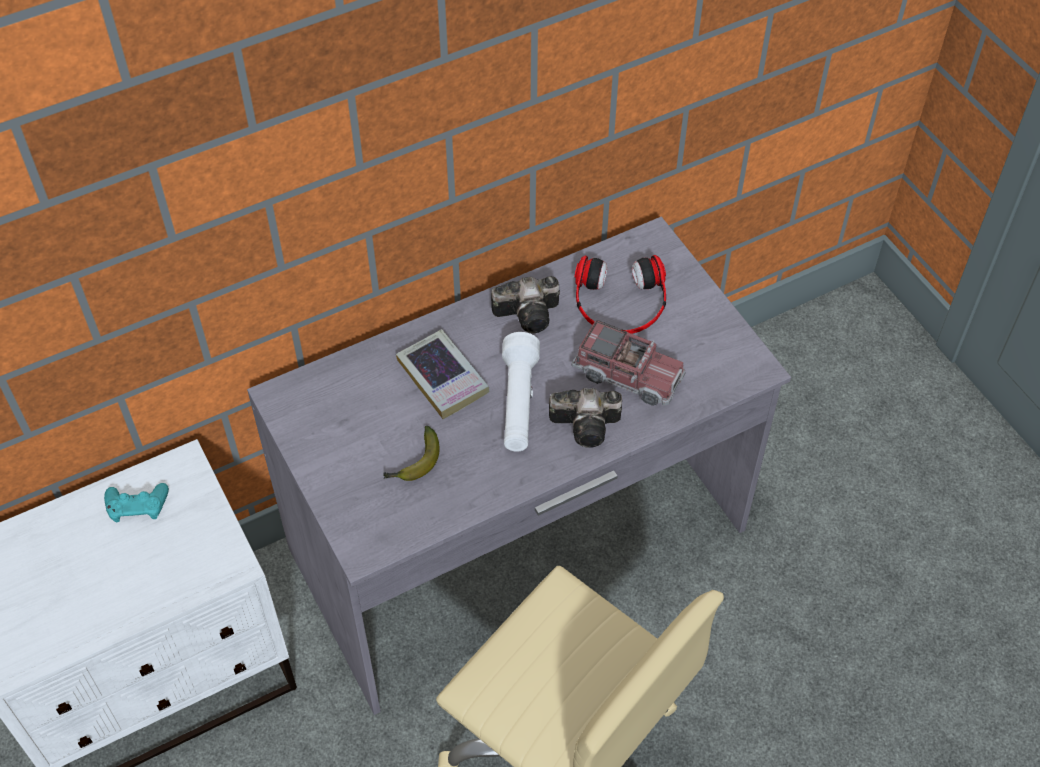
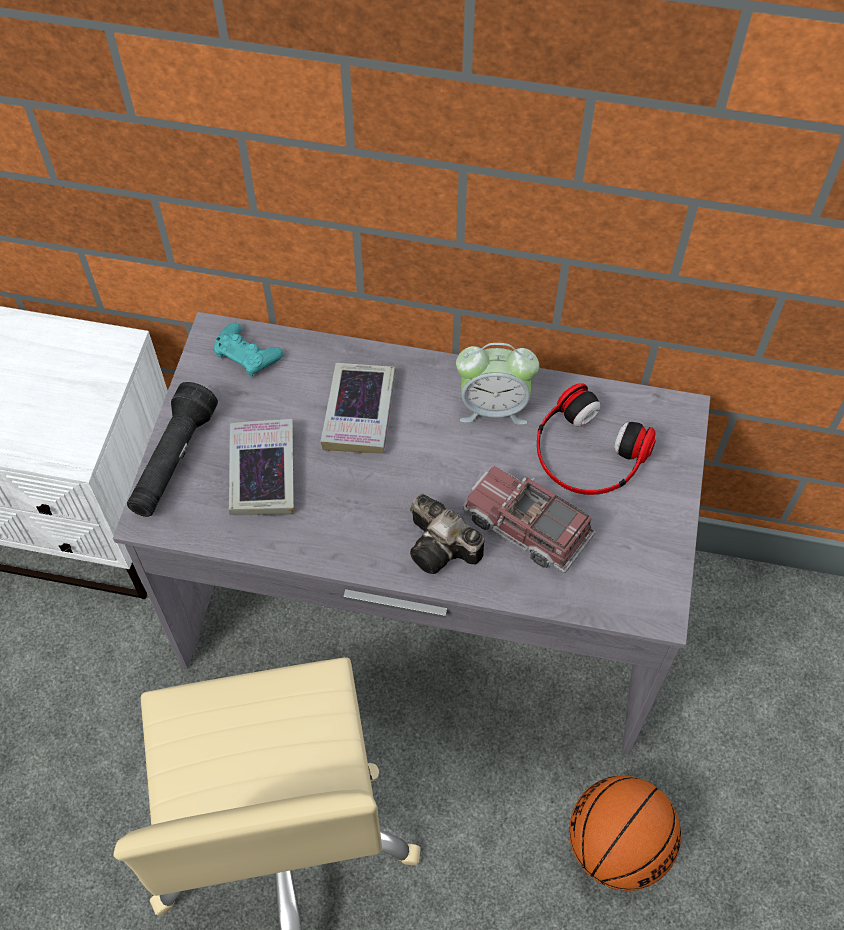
camera: 40 degrees right, 5 degrees up
turquoise game controller [104,483,169,523] -> turquoise game controller moved to [214,323,283,377]
banana [383,426,440,481] -> book [229,419,294,515]
camera [491,276,560,333] -> alarm clock [456,343,539,425]
white flashlight [502,332,540,452] -> none
toy truck [572,320,686,406] -> toy truck turned 150 degrees clockwise [463,466,596,573]
none -> black flashlight [127,382,218,517]
none -> basketball [569,776,681,891]

